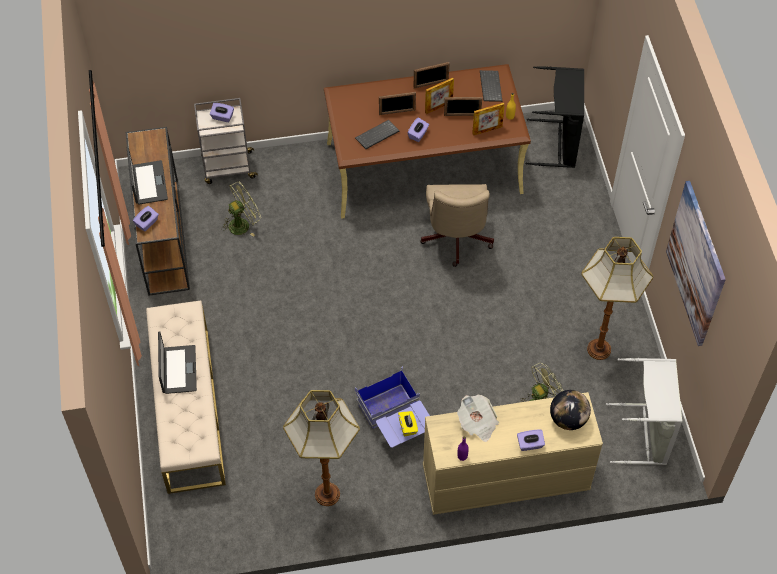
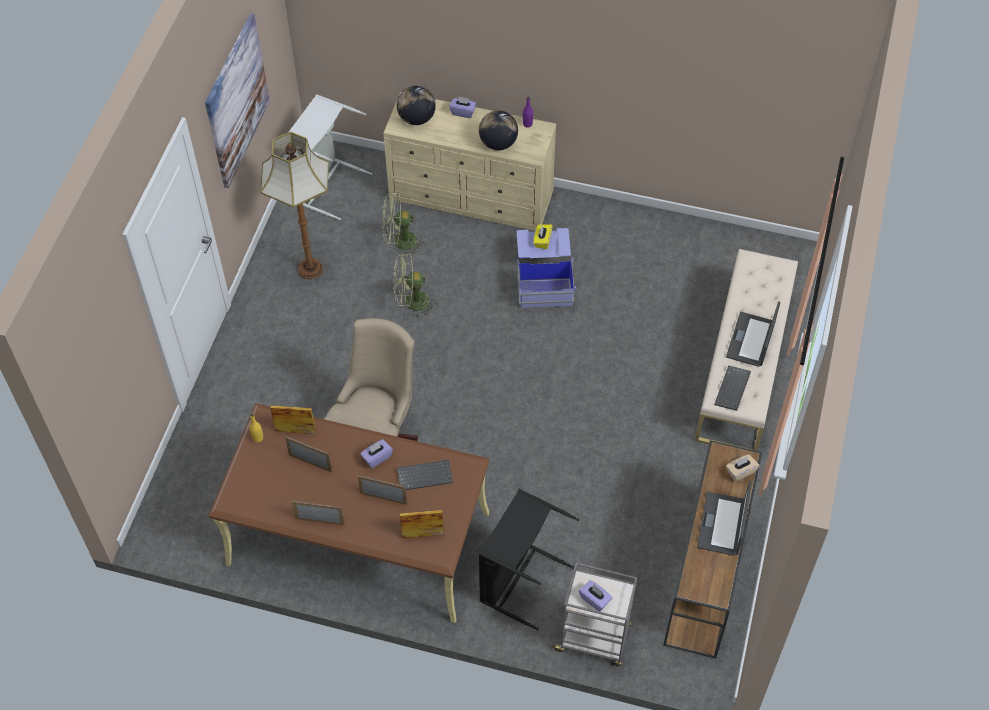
camera: 155 degrees left, 0 degrees up
purple tissue box [133,206,159,231] -> beige tissue box [726,454,759,482]
green fan [221,181,261,237] -> green fan moved to [393,253,437,318]
floor lamp [283,390,360,506] -> none
picture frame [425,77,454,114] -> picture frame moved to [400,510,444,538]
newspaper [457,395,499,442] -> globe [479,111,518,150]
keyboard [480,70,502,102] -> keyboard moved to [714,365,751,411]
black laundry basket [526,66,584,168] -> black laundry basket moved to [479,489,579,631]

